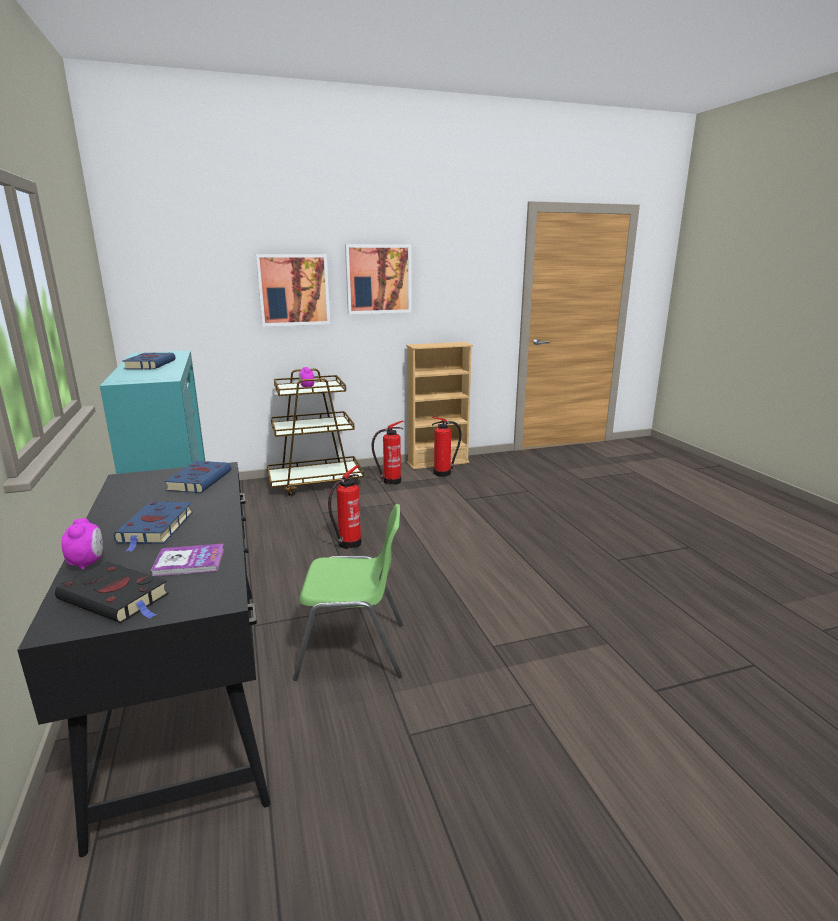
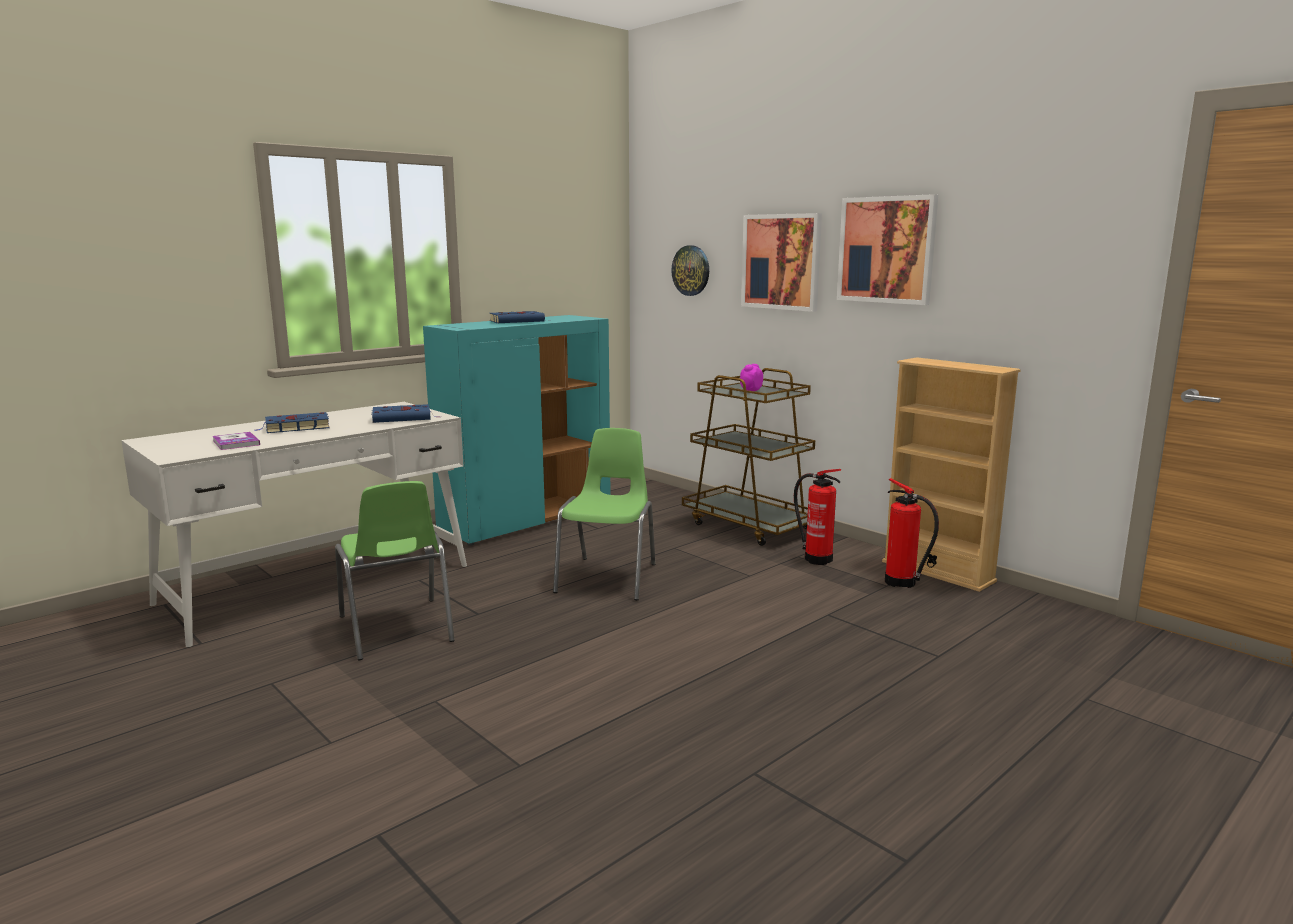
camera: 65 degrees right, 5 degrees down
black desk [17,462,270,857] -> white desk [121,402,467,647]
black book [55,561,169,623] -> none
alarm clock [62,518,103,570] -> none
fire extinguisher [328,465,361,549] -> green chair [553,428,656,600]
none -> wall clock [671,245,709,296]

